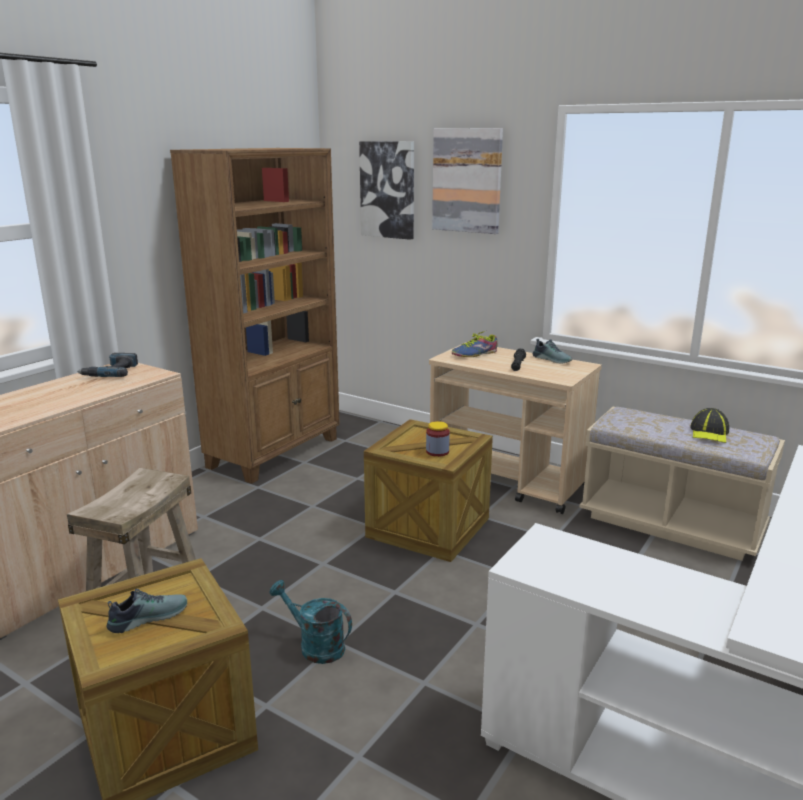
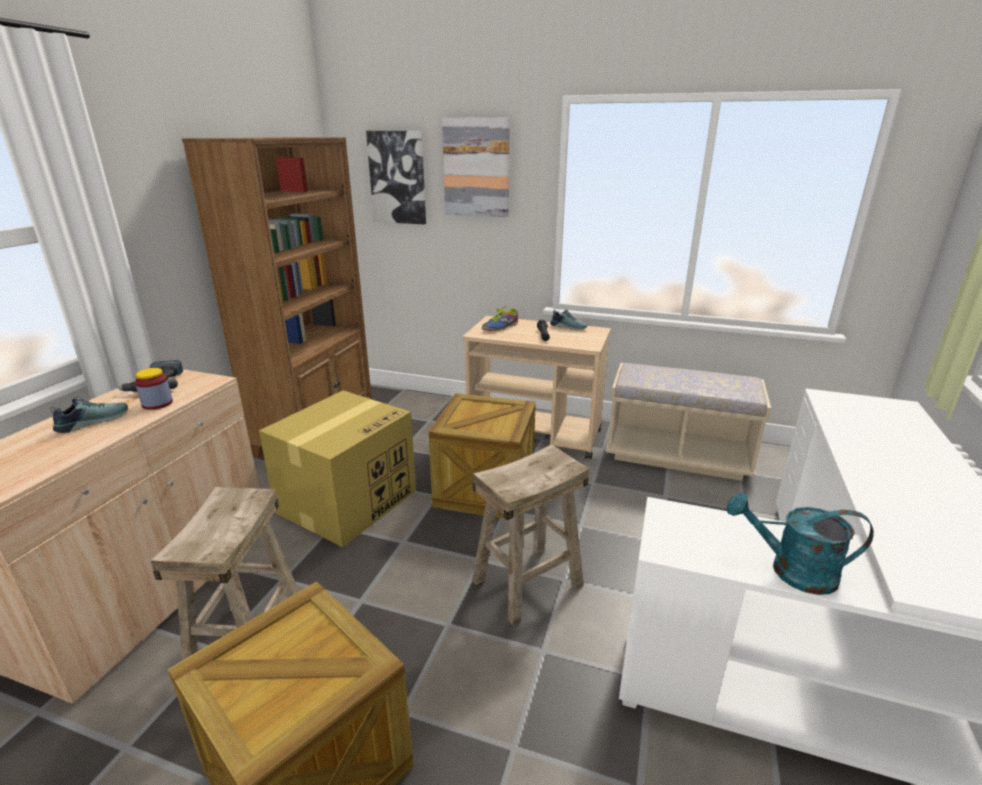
camera: 15 degrees left, 5 degrees up
shoe [106,589,187,633] -> shoe moved to [50,397,128,433]
turquoise watering can [269,580,352,664] -> turquoise watering can moved to [726,493,874,595]
jar [426,421,450,457] -> jar moved to [135,368,173,410]
cap [690,408,729,443] -> none
none -> cardboard box [259,390,416,547]
none -> beige stool [472,444,589,626]

